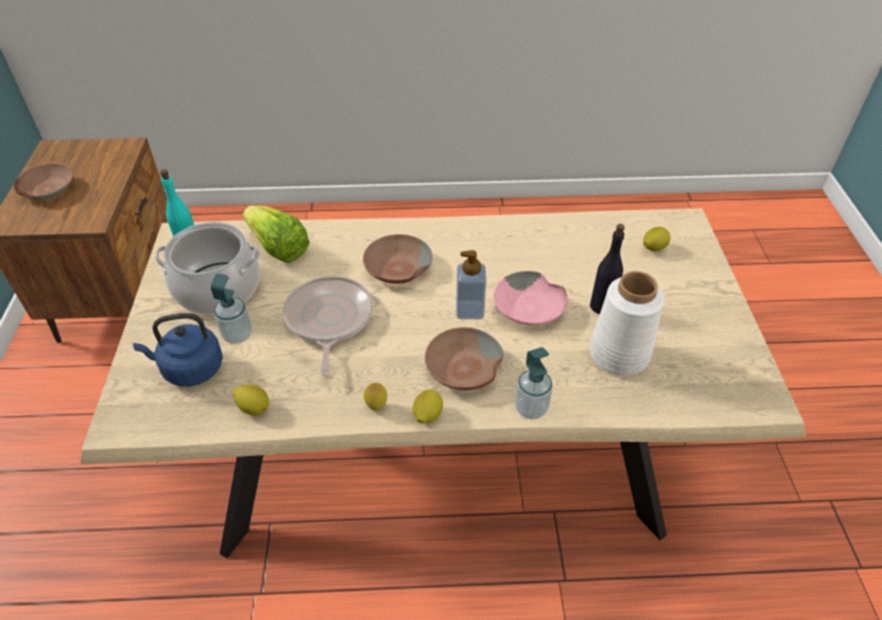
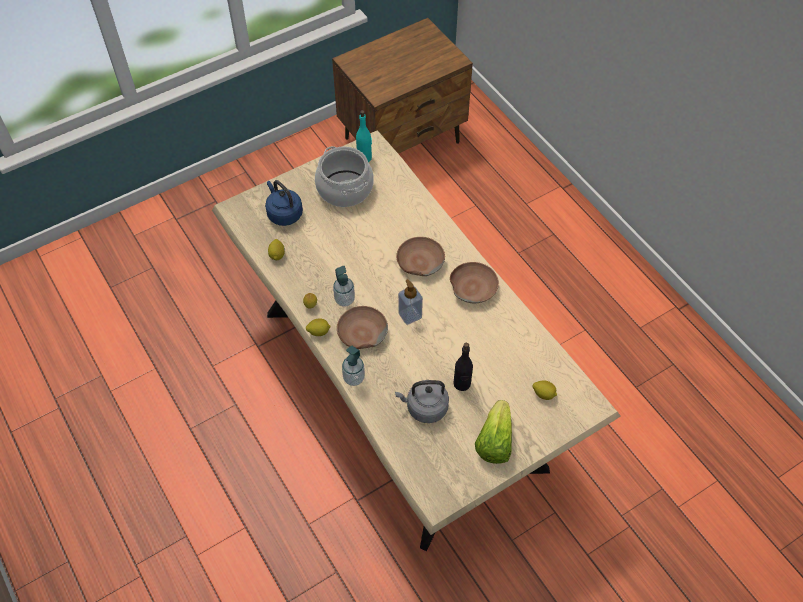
camera: 60 degrees right, 10 degrees up
brown bowl [13,163,73,200] -> brown bowl moved to [450,262,499,303]
soap dispenser [211,273,252,344] -> soap dispenser moved to [333,266,355,307]
lettuce [243,205,310,262] -> lettuce moved to [475,400,512,464]
frying pan [283,276,373,376] -> none
pink bowl [494,271,568,325] -> none
white vase [590,271,664,375] -> grey kettle [395,380,449,423]

